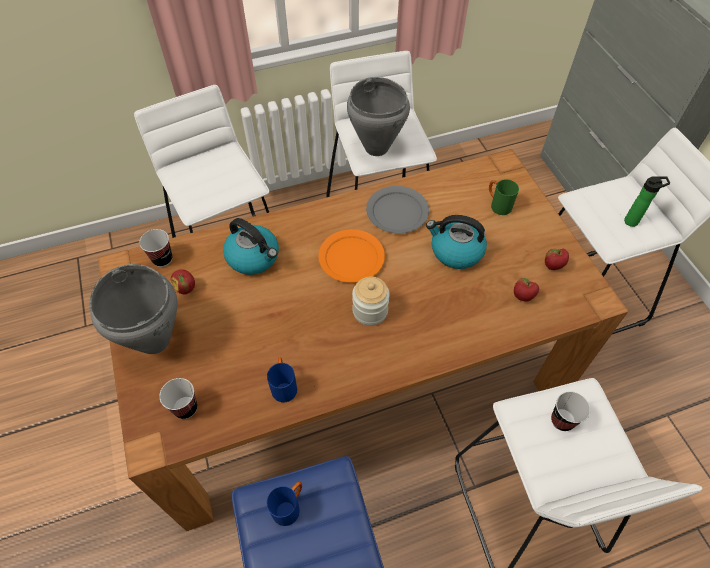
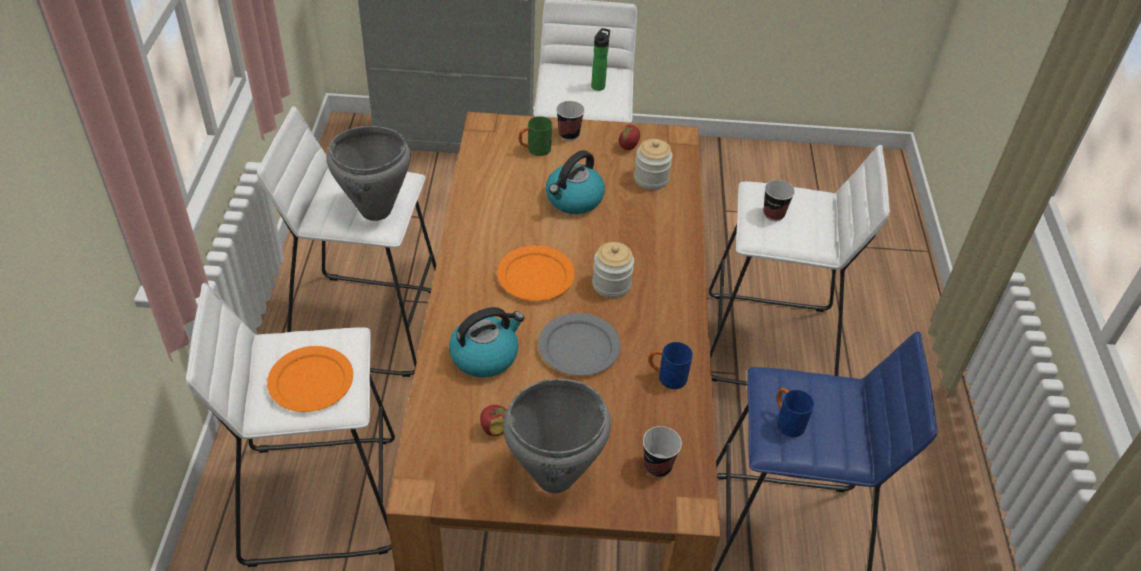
camera: 70 degrees left, 10 degrees down
cup [139,229,172,267] -> cup moved to [556,101,585,141]
grey plate [366,186,429,233] -> grey plate moved to [538,313,621,376]
apple [514,278,539,302] -> jar [634,139,673,190]
none -> orange plate [267,346,353,412]

